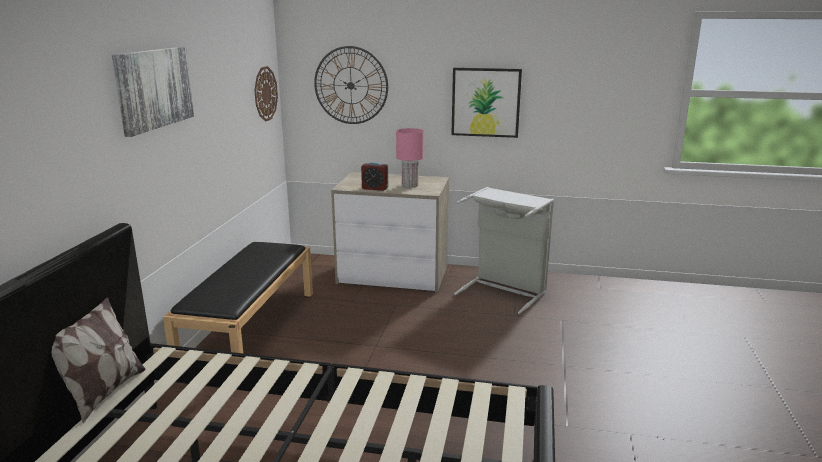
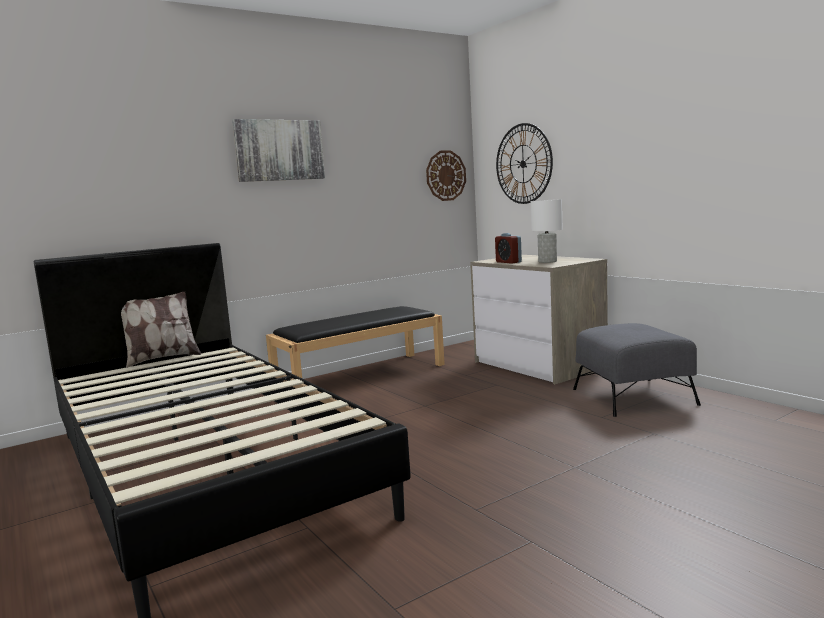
camera: 45 degrees right, 10 degrees down
pink table lamp [396,128,424,188] -> white table lamp [531,199,563,263]
picture [451,67,522,138] -> none
grey laundry basket [454,187,554,314] -> grey ottoman [573,323,701,417]

